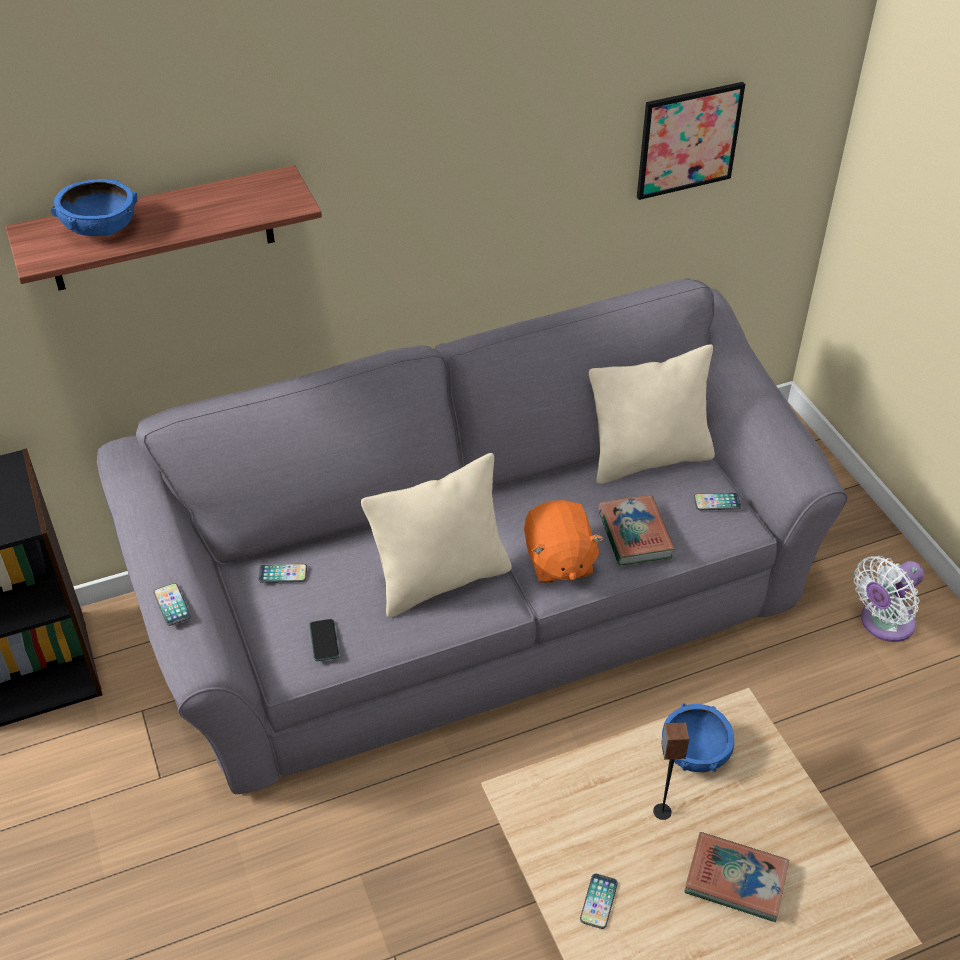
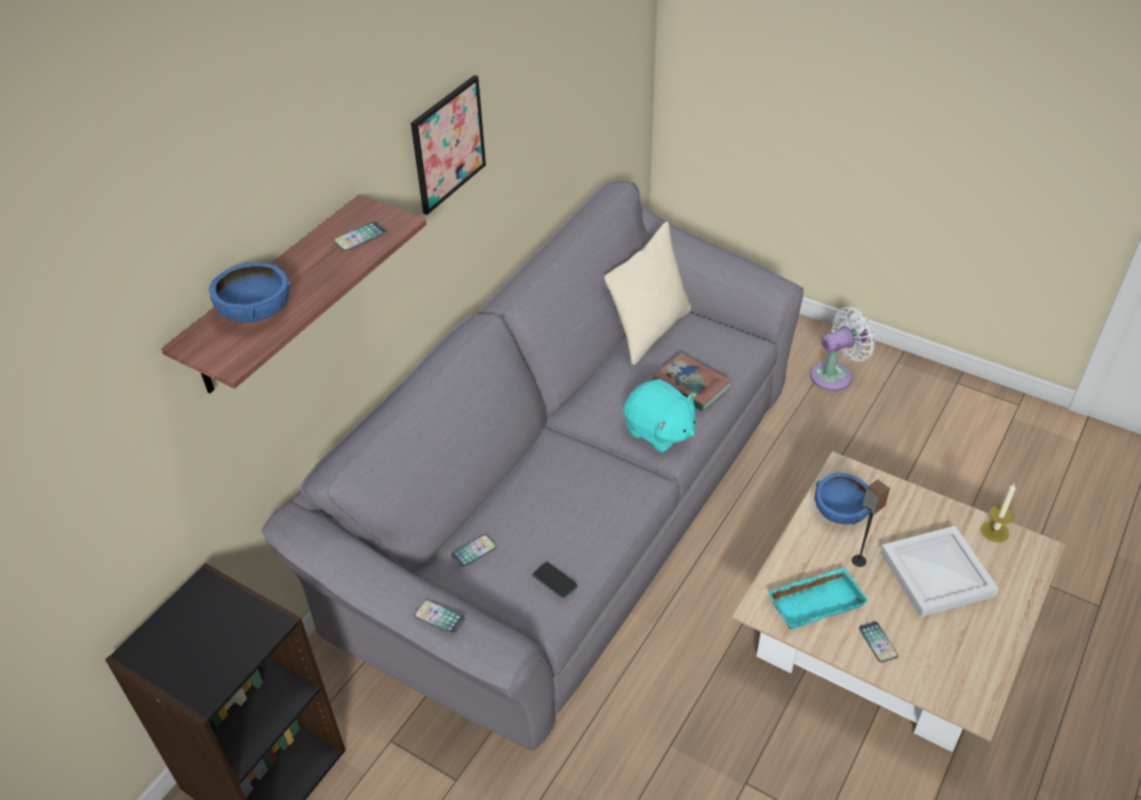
camera: 35 degrees left, 0 degrees up
beige pillow [361,453,512,618] -> none
orange plush toy [524,500,604,583] -> turquoise plush toy [623,379,697,453]
picture [637,82,745,200] -> picture moved to [411,75,486,215]
book [684,832,789,922] -> white tray [880,526,999,617]
phone [694,493,741,510] -> phone moved to [333,221,387,252]
white fan [854,556,924,642] -> white fan turned 135 degrees counterclockwise [810,307,876,391]
none -> turquoise tray [767,567,868,630]
none -> candle [981,484,1016,543]

